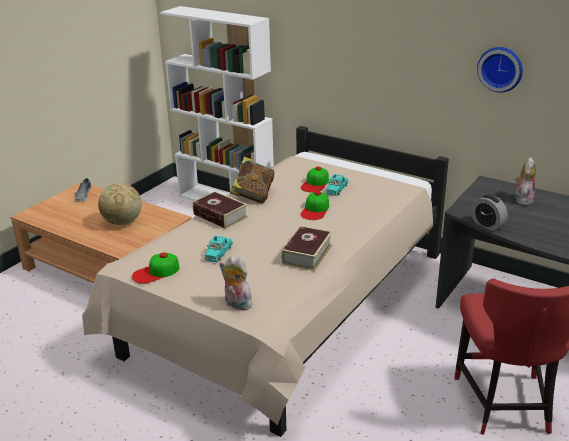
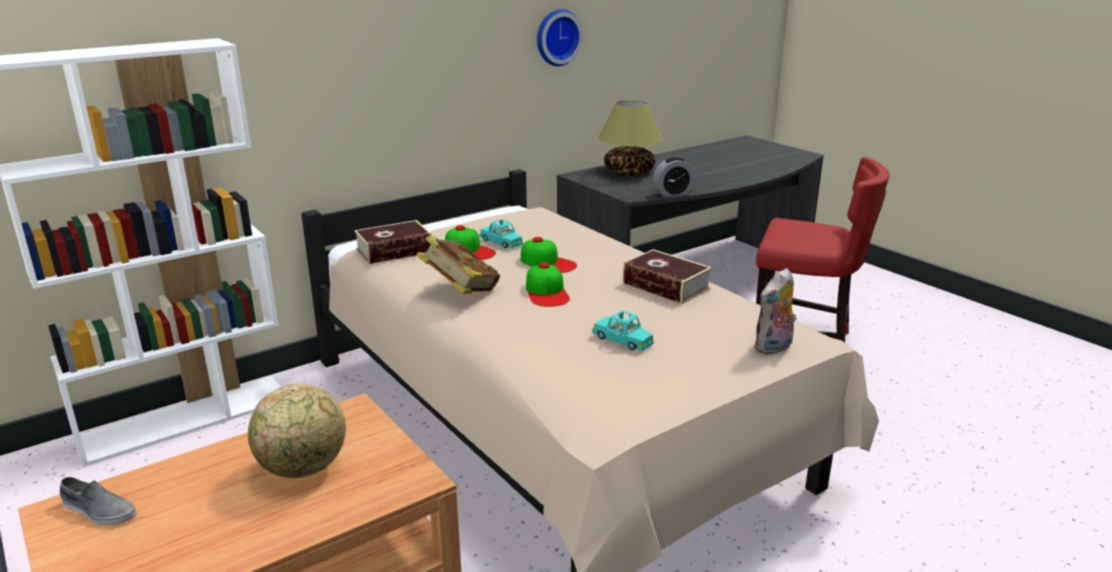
camera: 70 degrees left, 5 degrees down
cap [132,252,180,284] -> cap moved to [526,262,570,307]
book [193,191,248,229] -> book moved to [354,220,432,264]
plush toy [515,157,536,205] -> table lamp [598,100,663,175]

